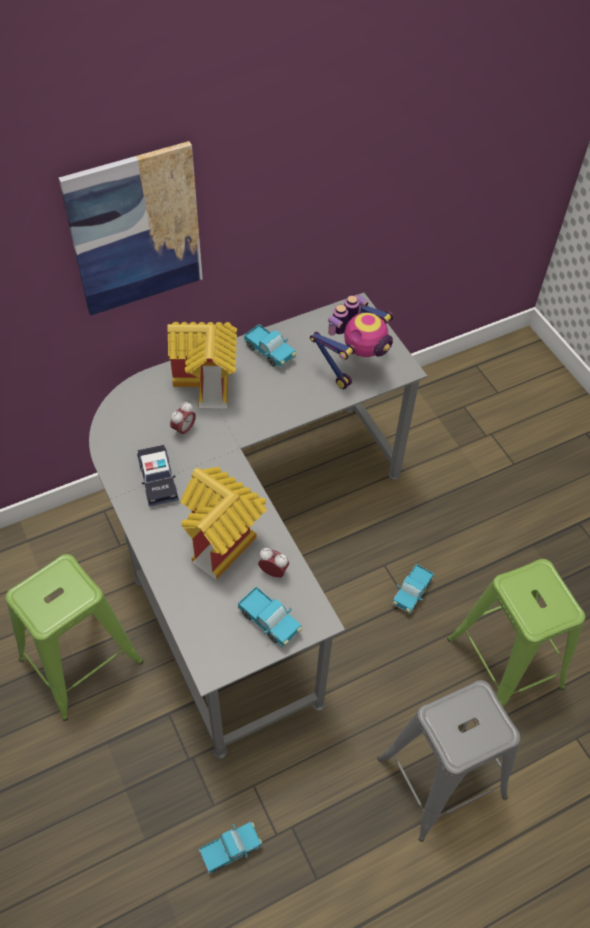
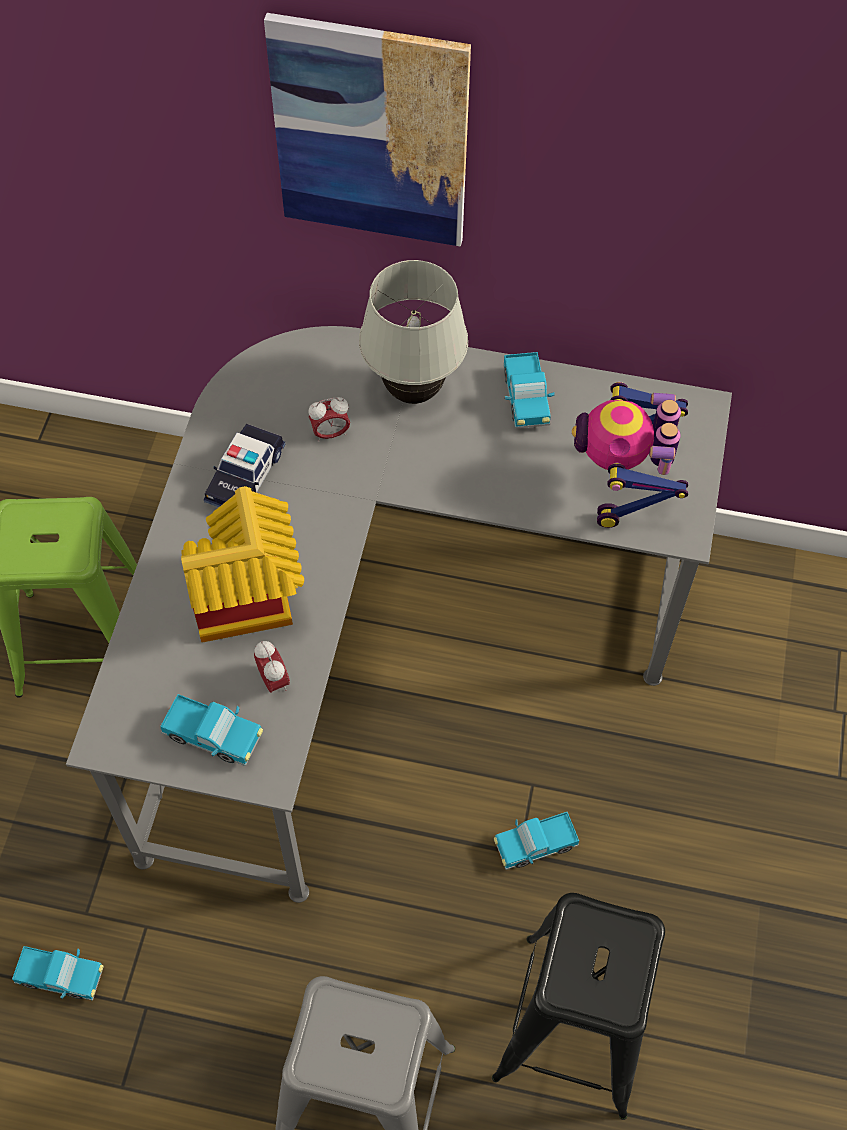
camera: 40 degrees right, 5 degrees up
toy house [167,322,237,408] -> white table lamp [359,260,468,404]
toy truck [238,586,302,648] -> toy truck turned 60 degrees counterclockwise [160,694,263,766]
toy robot [310,294,393,389] -> toy robot turned 105 degrees clockwise [572,382,688,528]
green stool [447,559,585,707] -> black stool [492,893,665,1120]

